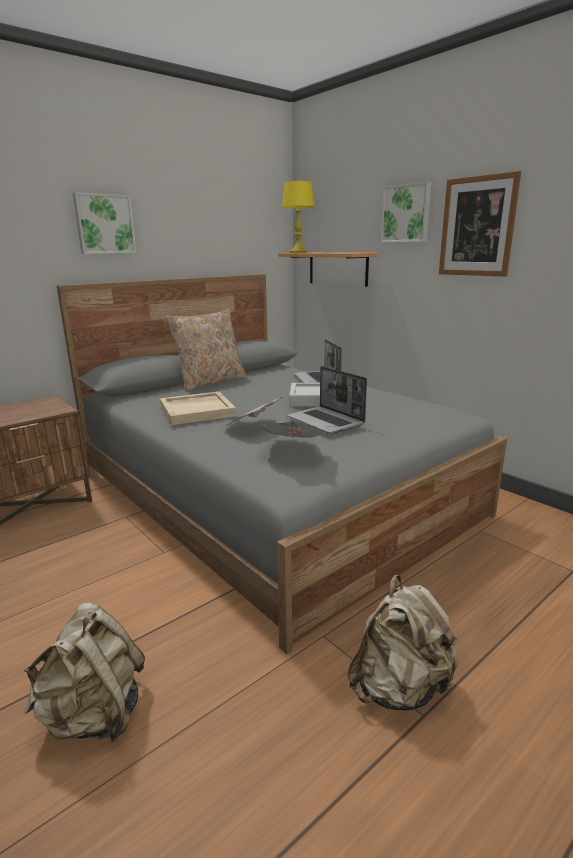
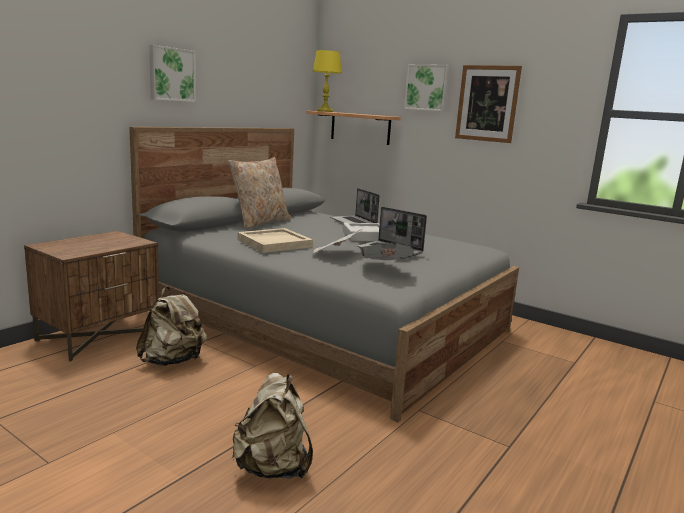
camera: 15 degrees left, 5 degrees down
beige backpack [347,575,458,711] -> beige backpack moved to [136,286,207,366]

